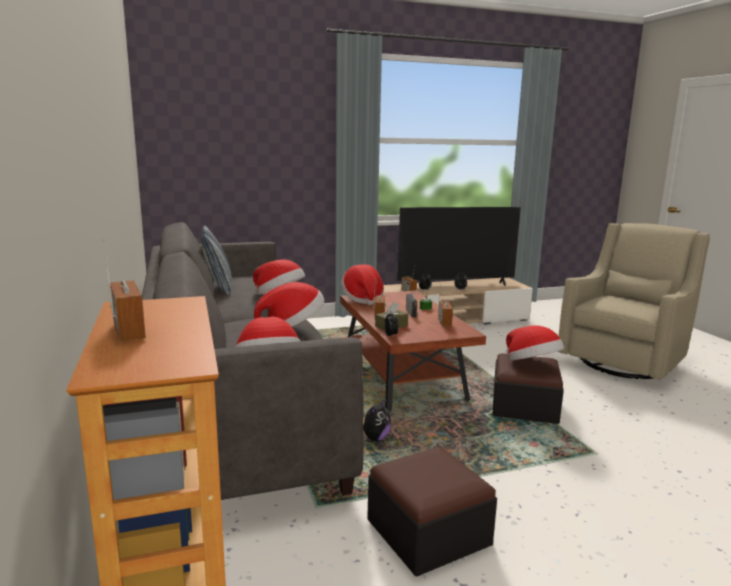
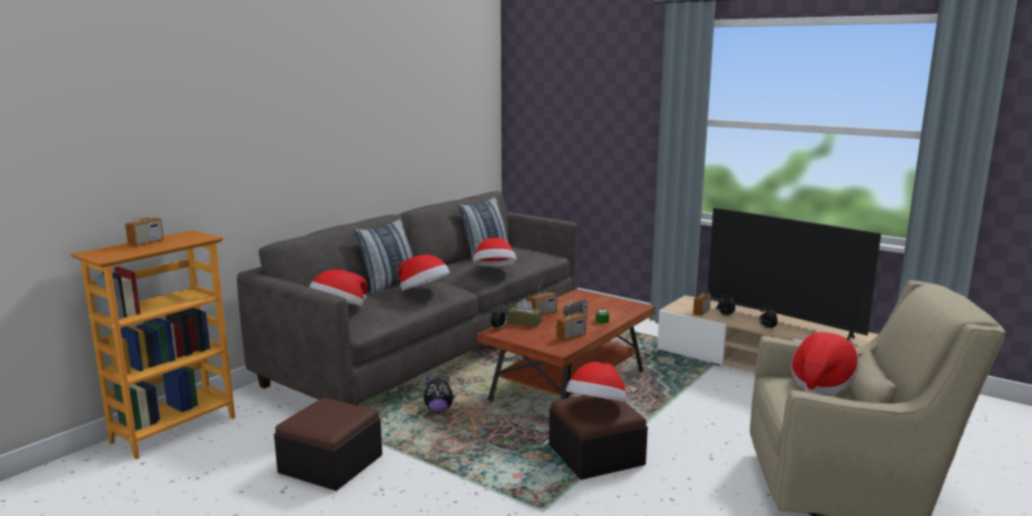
camera: 55 degrees right, 0 degrees up
hat [341,265,384,305] -> hat moved to [791,332,860,394]
none -> pillow [353,218,413,295]

